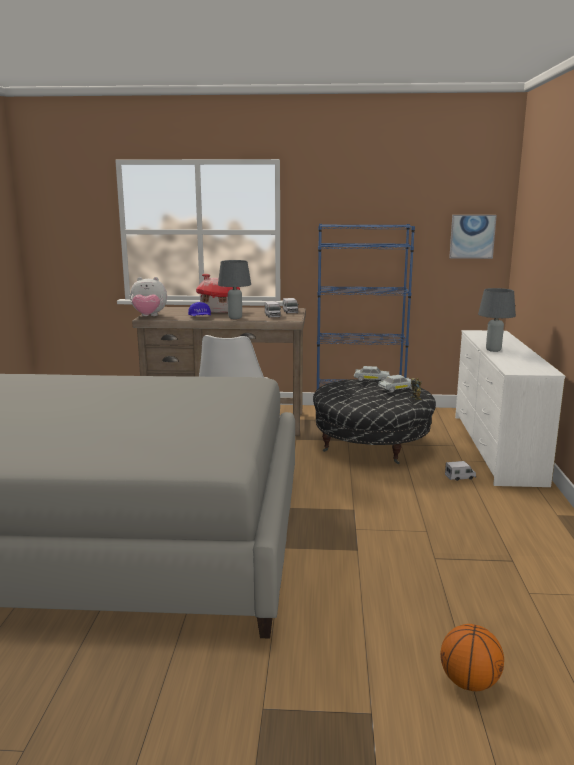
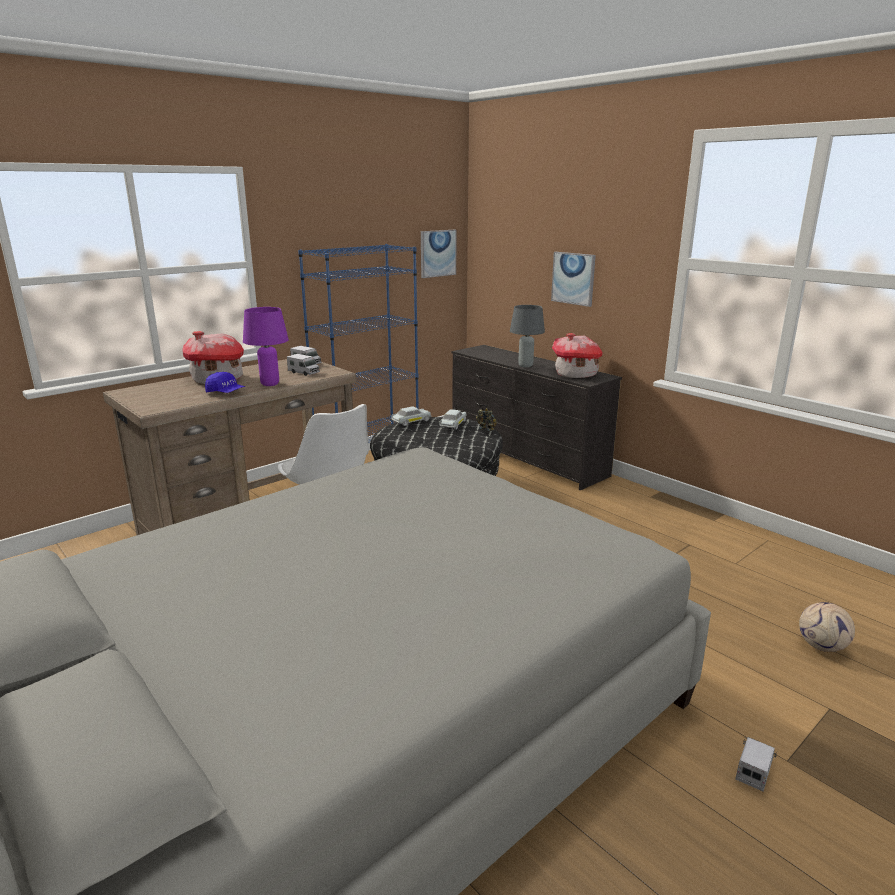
camera: 45 degrees left, 5 degrees up
plush toy [130,277,167,316] -> none
grey table lamp [218,260,251,319] -> purple table lamp [243,307,289,386]
basketball [440,624,504,691] -> football [799,602,855,652]
toy truck [445,461,476,481] -> toy truck moved to [735,737,777,792]
white dresser [455,330,565,487] -> black dresser [451,345,622,490]
none -> picture [551,252,596,307]
none -> toy house [552,333,603,378]

